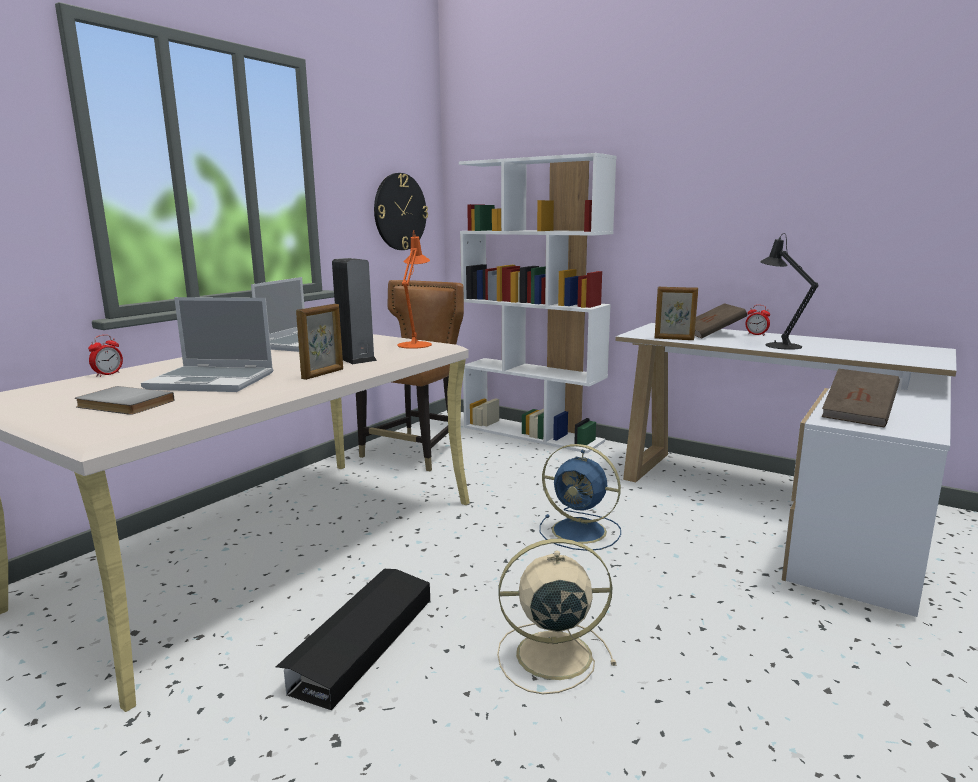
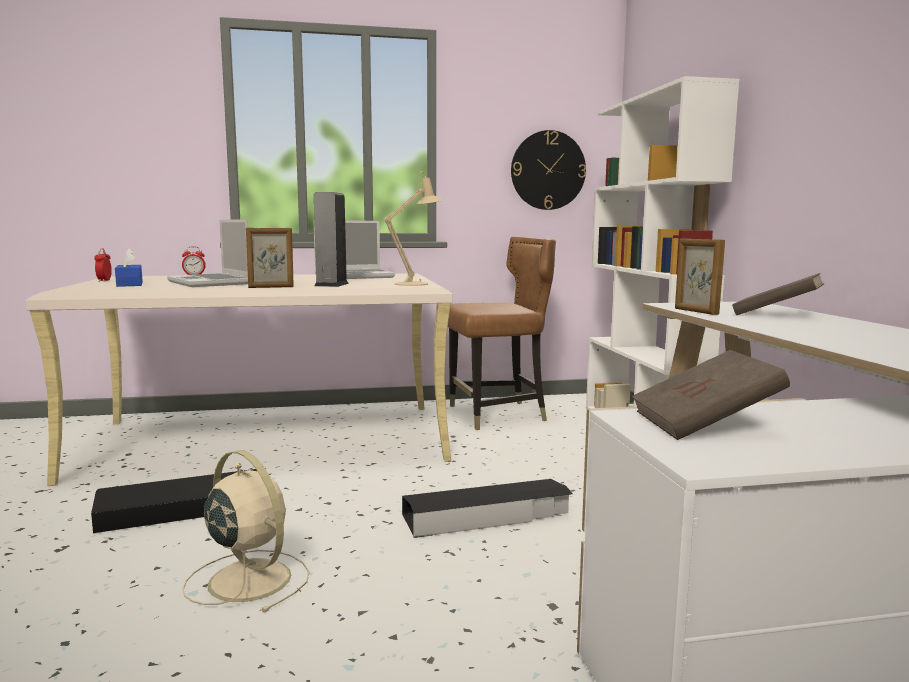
camera: 45 degrees right, 5 degrees down
grey book [75,386,174,415] -> blue tissue box [115,249,143,287]
orange table lamp [397,230,432,349] -> beige table lamp [384,171,442,286]
blue fan [540,444,621,551] -> black storage box [402,479,573,538]
alarm clock [746,305,770,336] -> alarm clock moved to [94,248,112,282]
black table lamp [760,233,819,350] -> none

